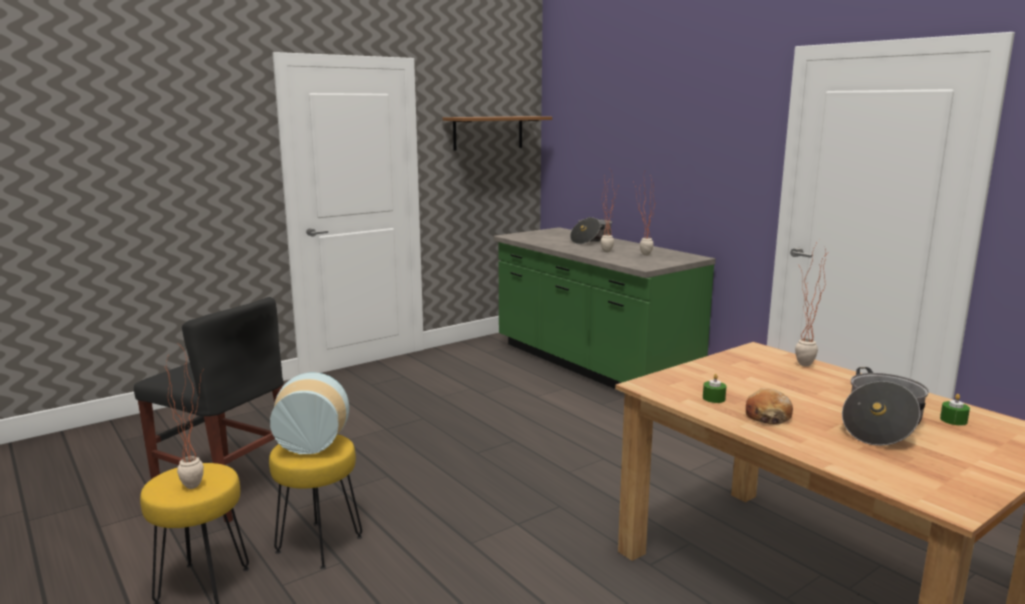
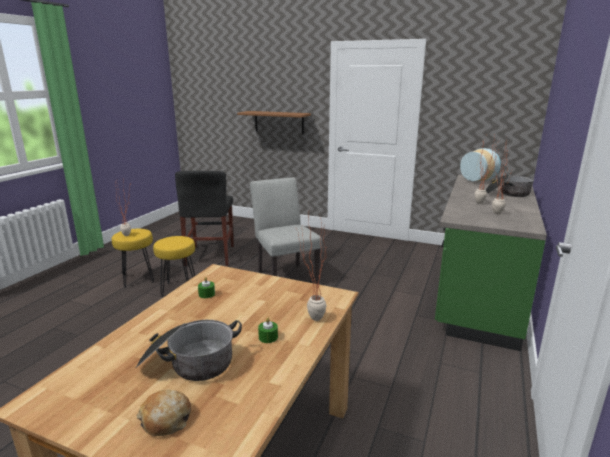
camera: 60 degrees right, 5 degrees up
vase [270,373,349,454] -> vase moved to [460,148,501,181]
brown shelf [443,116,552,151] -> brown shelf moved to [237,111,311,134]
bread [746,388,793,425] -> bread moved to [137,389,191,436]
green candle [940,394,970,425] -> green candle moved to [258,317,278,343]
none -> grey chair [250,177,322,284]

